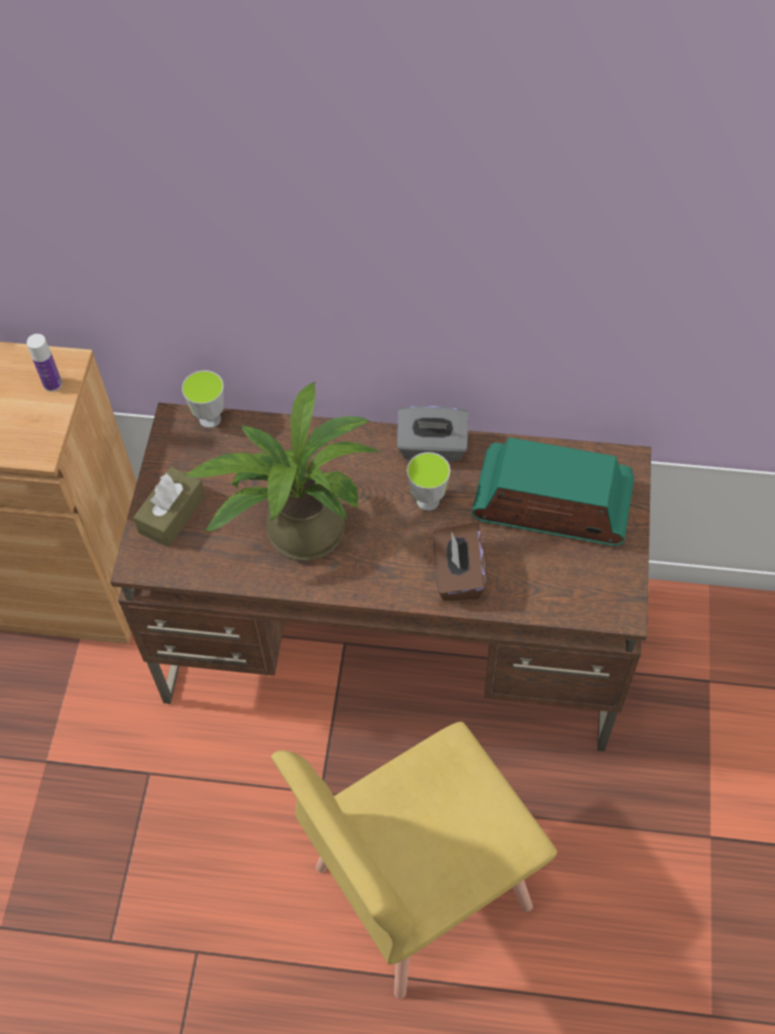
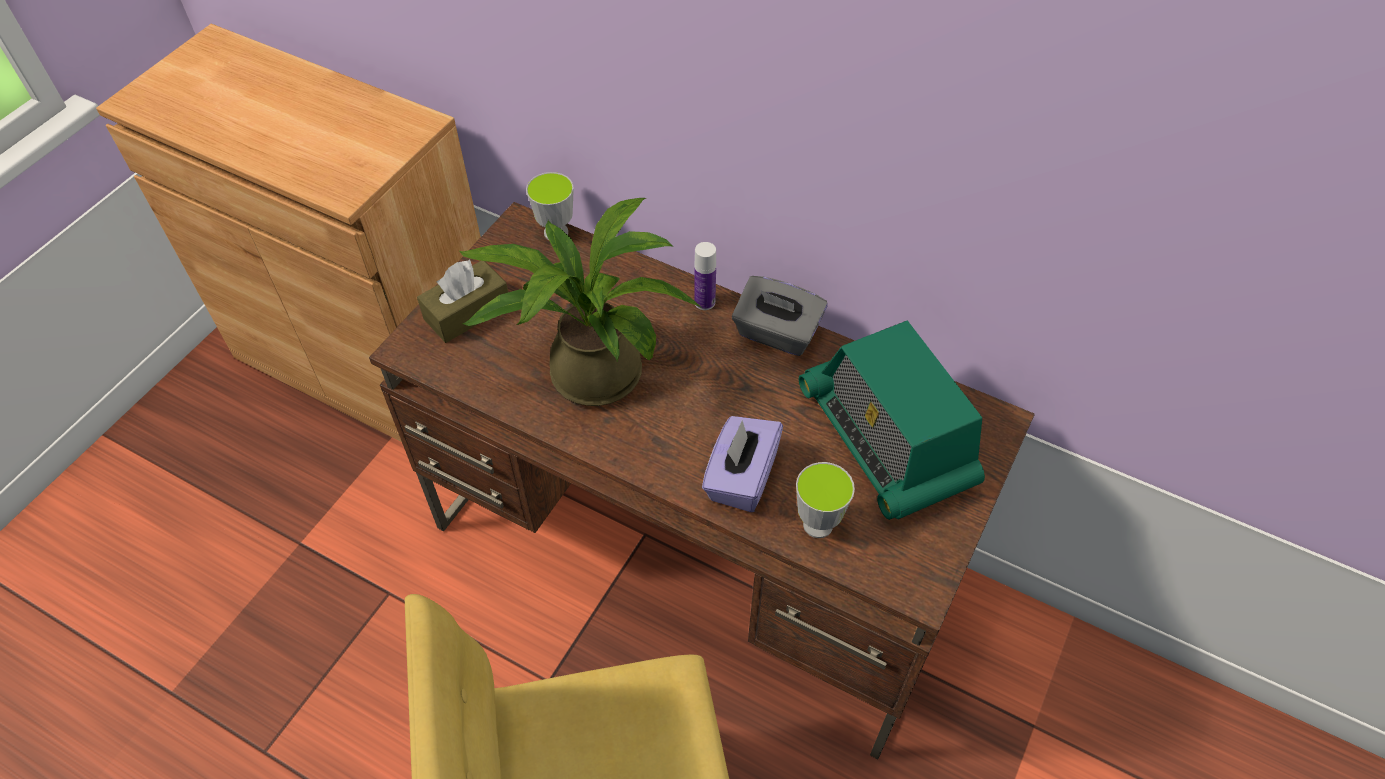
camera: 20 degrees right, 5 degrees down
bottle [27,334,62,392] -> bottle moved to [694,242,716,310]
cup [407,452,450,511] -> cup moved to [796,462,855,538]
brown tissue box [433,522,486,601] -> purple tissue box [702,416,783,512]
radio [472,437,634,546] -> radio turned 150 degrees counterclockwise [799,321,985,520]

